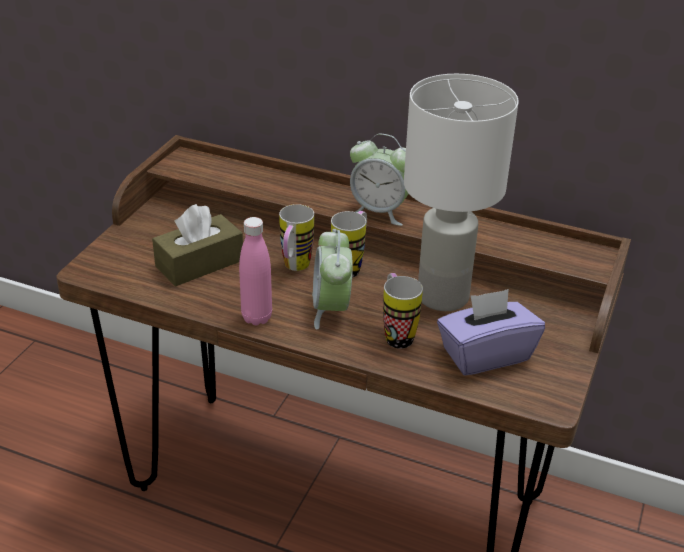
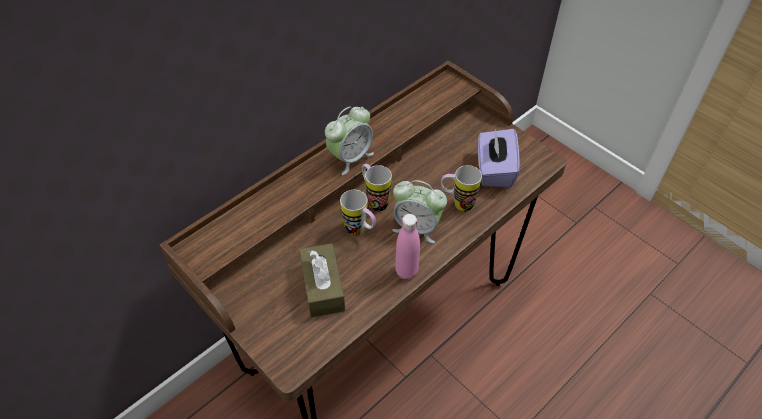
camera: 65 degrees left, 15 degrees up
white table lamp [404,74,519,311] -> none

